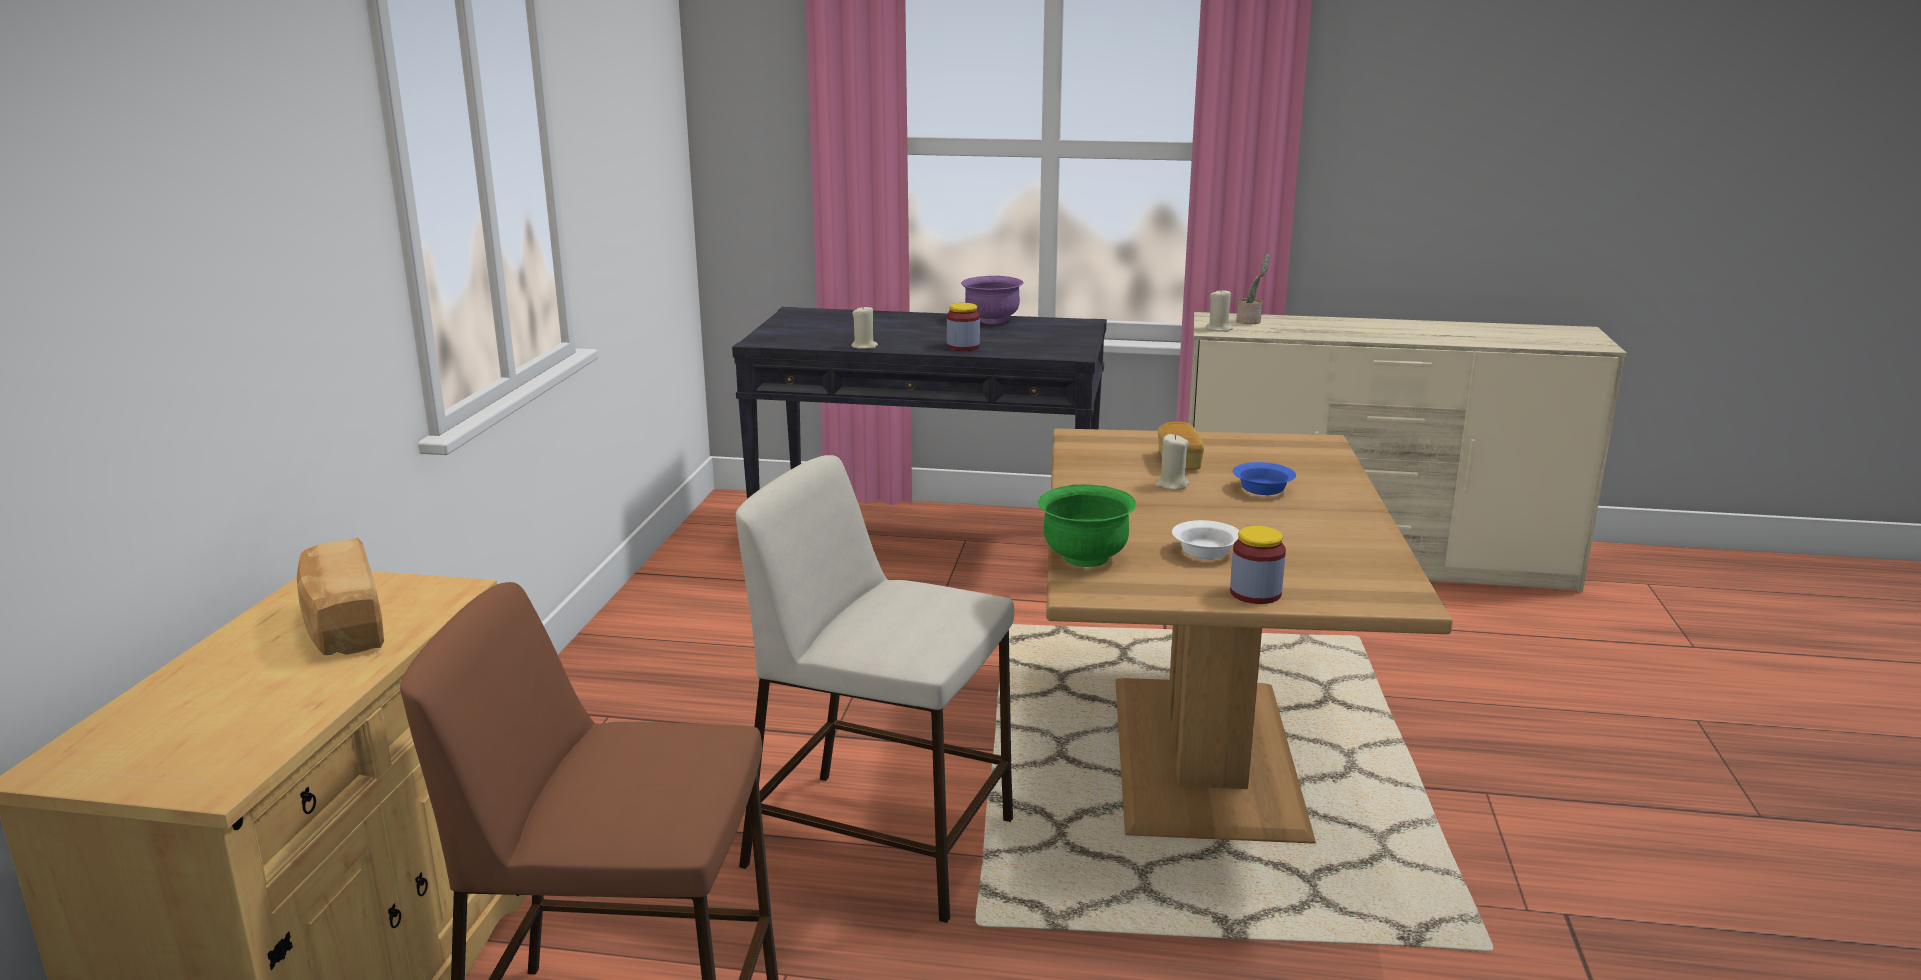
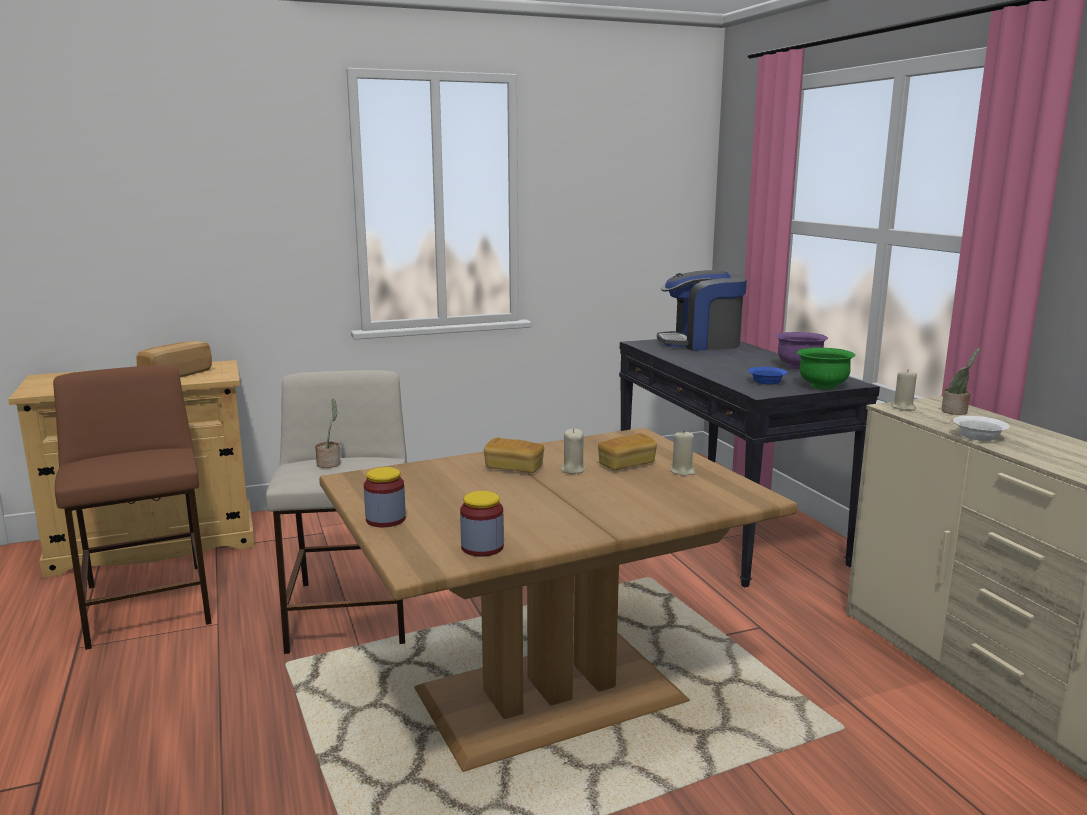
camera: 60 degrees right, 5 degrees down
beige candle [851,305,878,349] -> beige candle moved to [670,430,696,476]
jar [947,303,980,351] -> jar moved to [460,491,504,557]
green bowl [1038,484,1136,567] -> green bowl moved to [797,348,855,390]
white bowl [1172,520,1239,559] -> white bowl moved to [953,416,1010,441]
blue bowl [1233,462,1296,495] -> blue bowl moved to [748,367,788,385]
none -> potted plant [315,398,340,468]
none -> bread [484,438,544,473]
none -> coffee machine [657,270,747,350]

